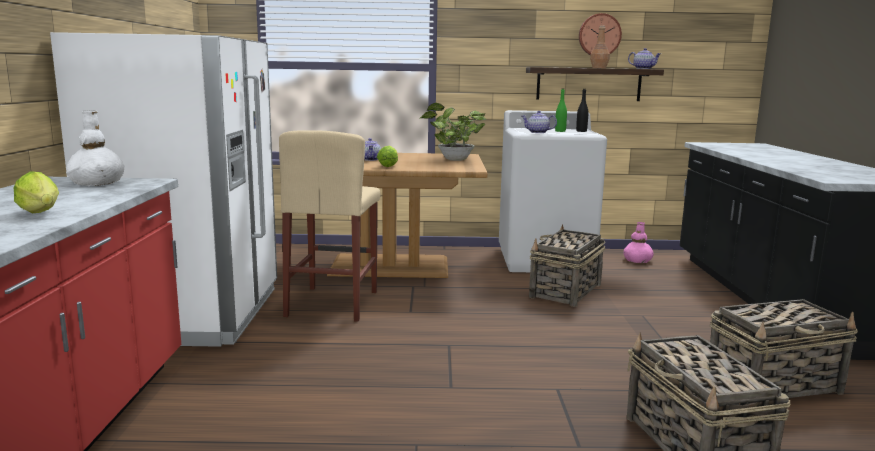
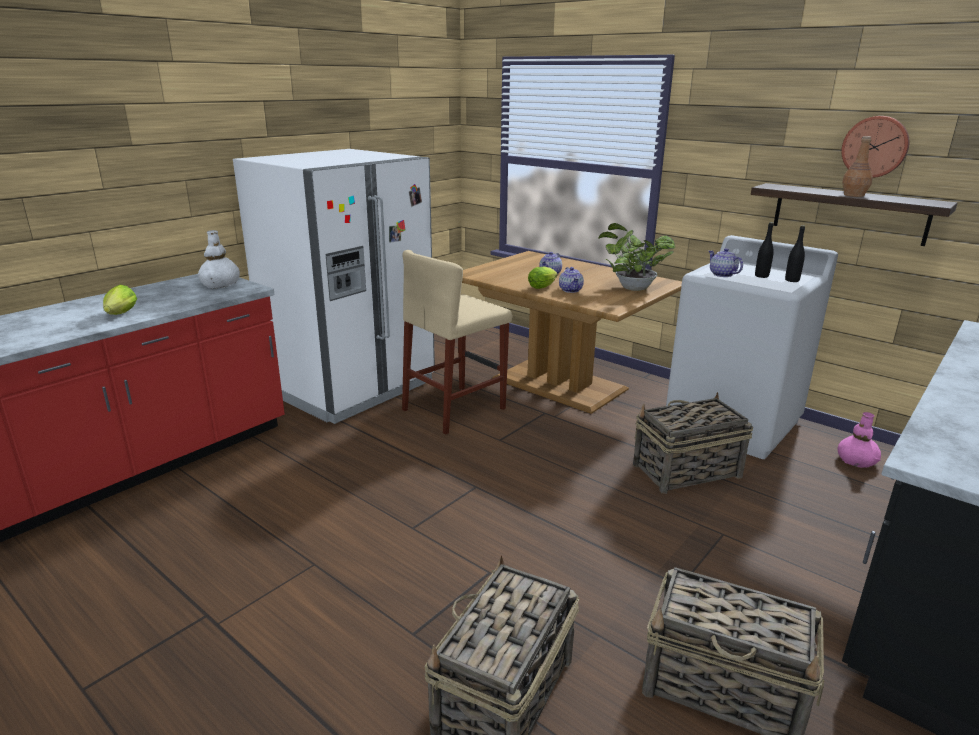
camera: 40 degrees right, 10 degrees up
green bottle [555,88,567,132] -> black bottle [755,222,774,278]
teapot [628,48,661,69] -> teapot moved to [559,267,584,293]

